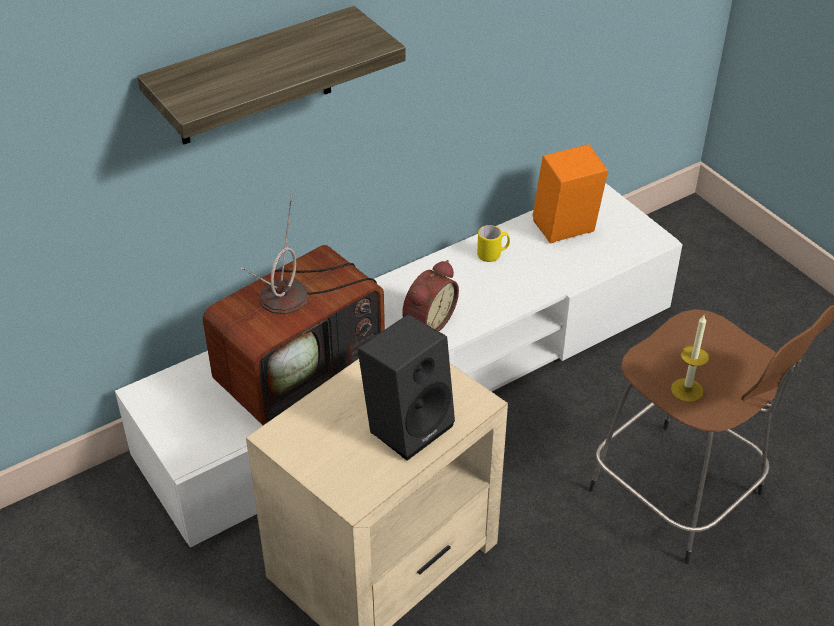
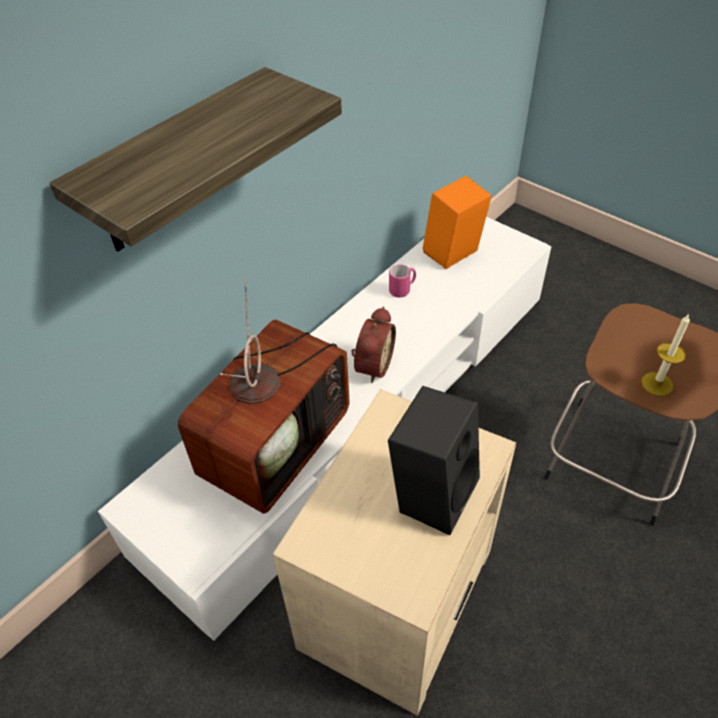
camera: 15 degrees left, 5 degrees up
yellow mug [477,225,510,262] -> pink mug [389,264,416,298]

